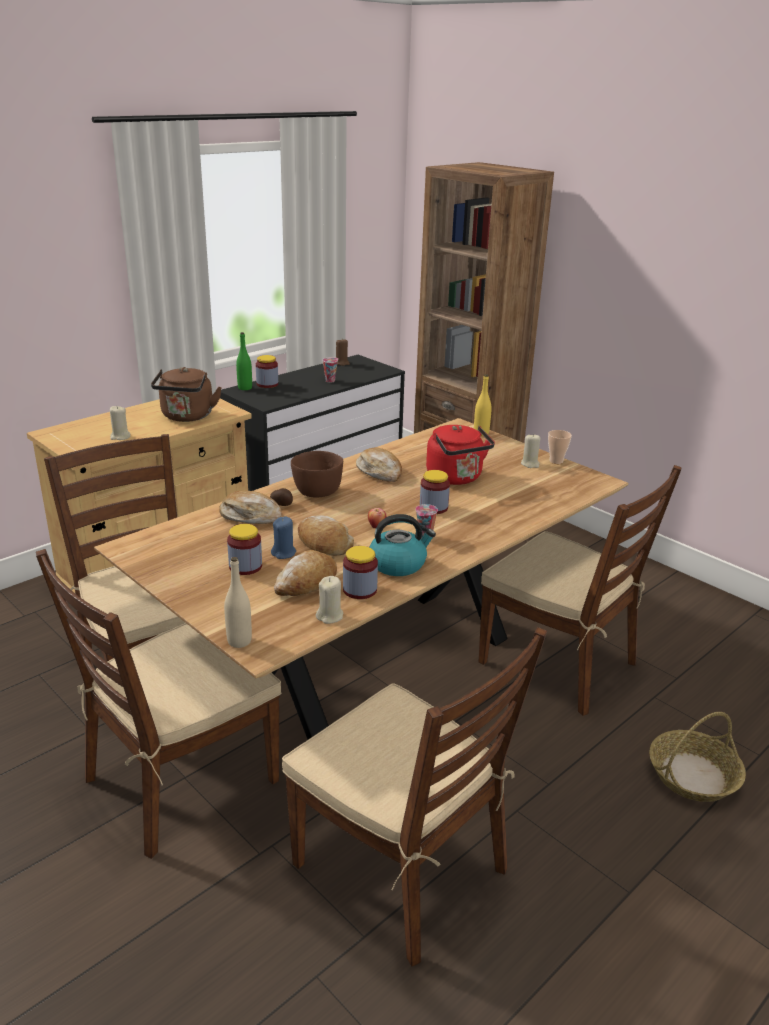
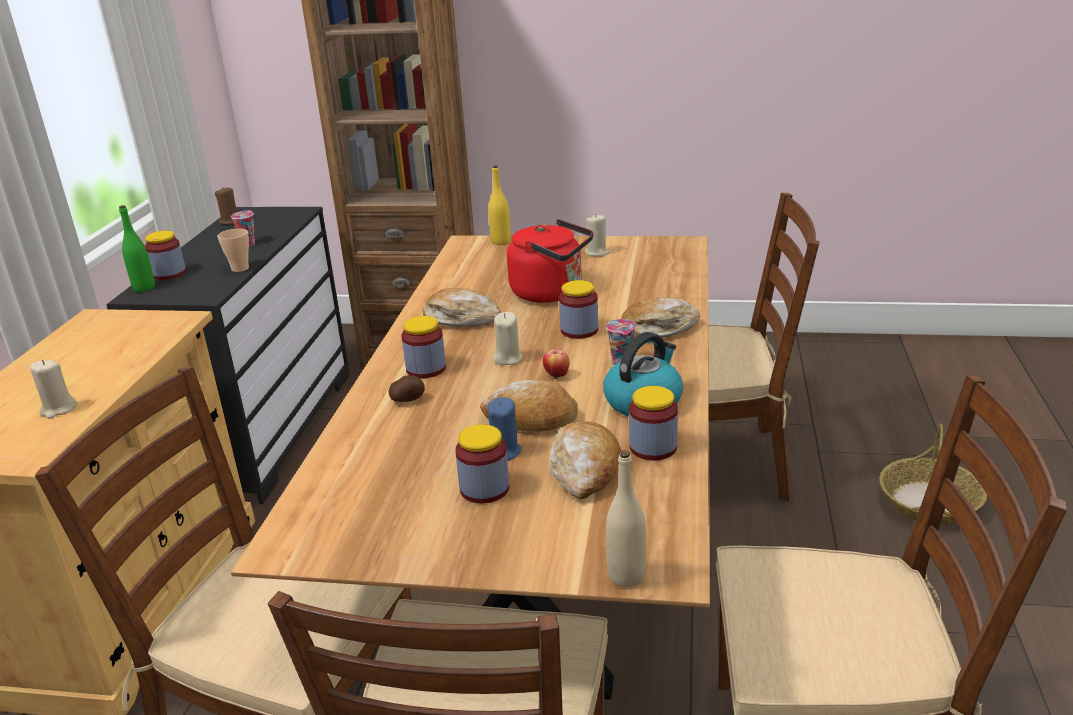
camera: 35 degrees left, 0 degrees up
brown kettle [151,367,222,422] -> none
bread [219,490,282,524] -> bread moved to [621,297,700,338]
brown bowl [291,451,343,497] -> jar [401,316,446,378]
beige candle [316,576,343,624] -> beige candle moved to [494,312,523,365]
cup [548,430,572,464] -> cup moved to [217,229,249,272]

